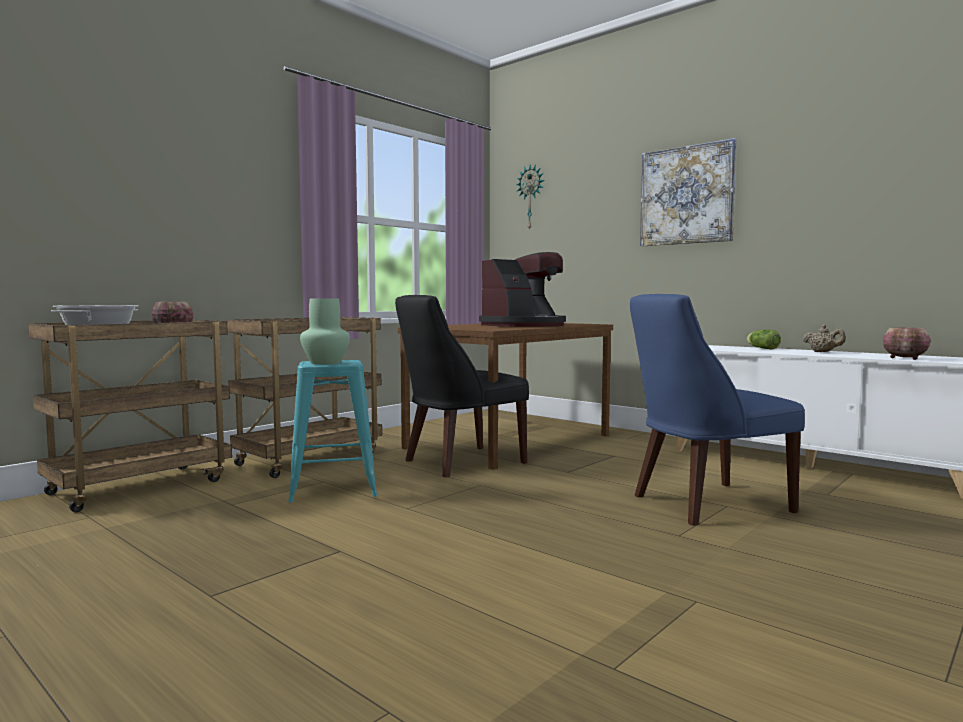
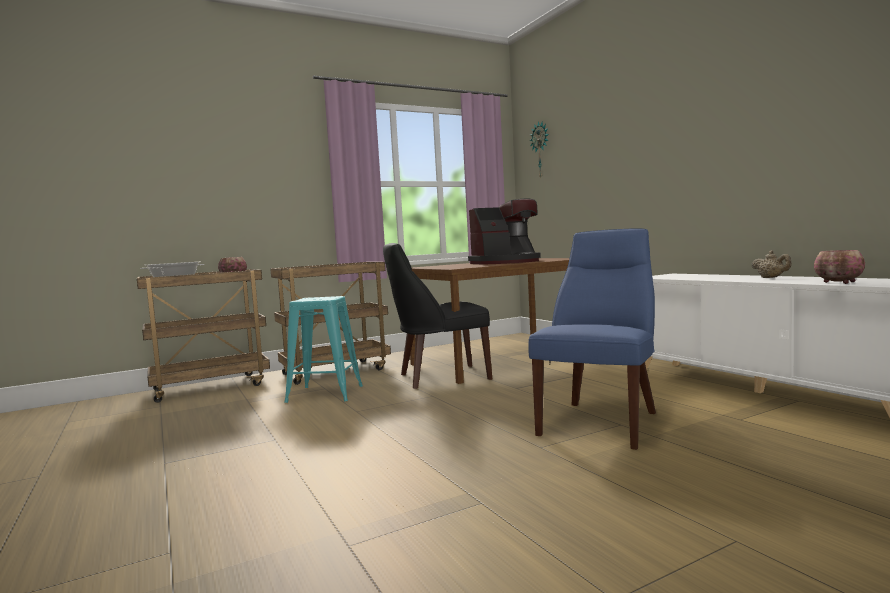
camera: 20 degrees right, 0 degrees up
green vase [300,298,350,364] -> none
blue chair [630,294,805,526] -> blue chair turned 120 degrees clockwise [528,228,656,450]
picture [640,138,737,246] -> none
lettuce [747,329,781,349] -> none

